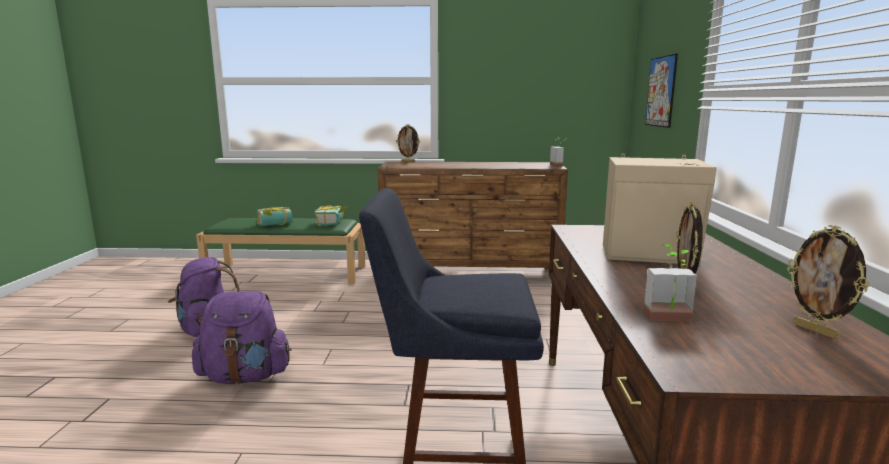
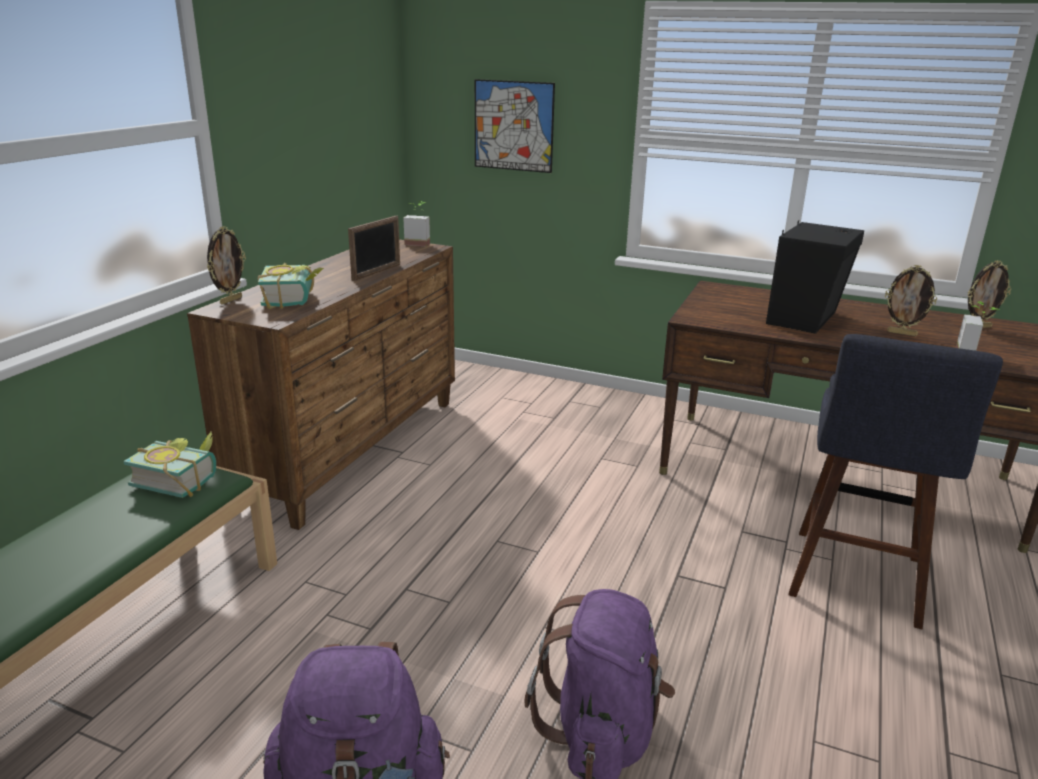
camera: 70 degrees left, 10 degrees up
book [257,207,292,226] -> book moved to [258,263,324,309]
beige speaker [603,153,717,265] -> black speaker [766,220,864,334]
none -> picture frame [348,216,400,281]

